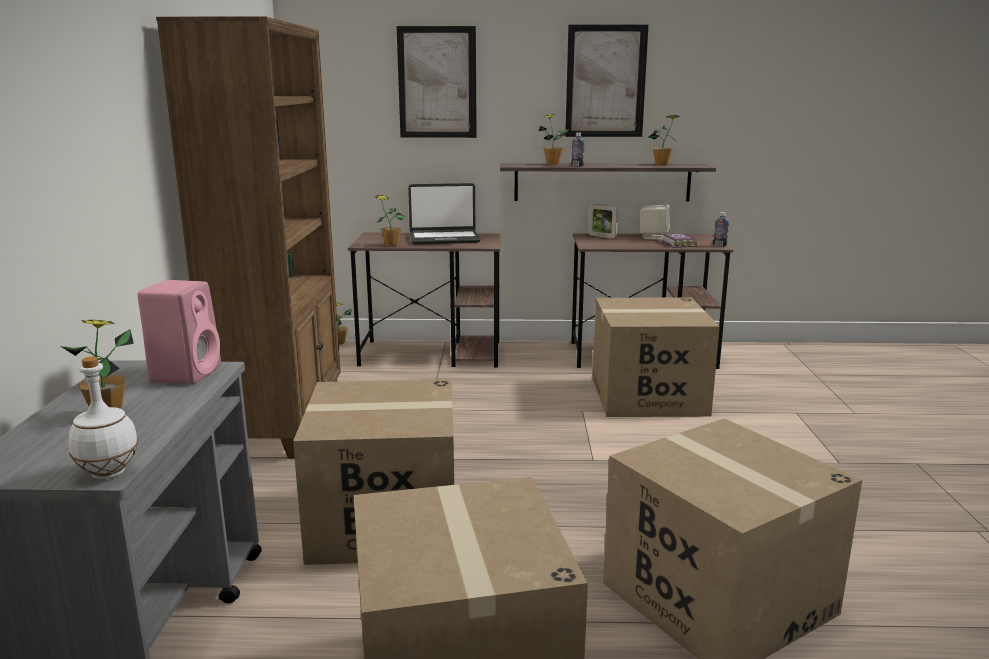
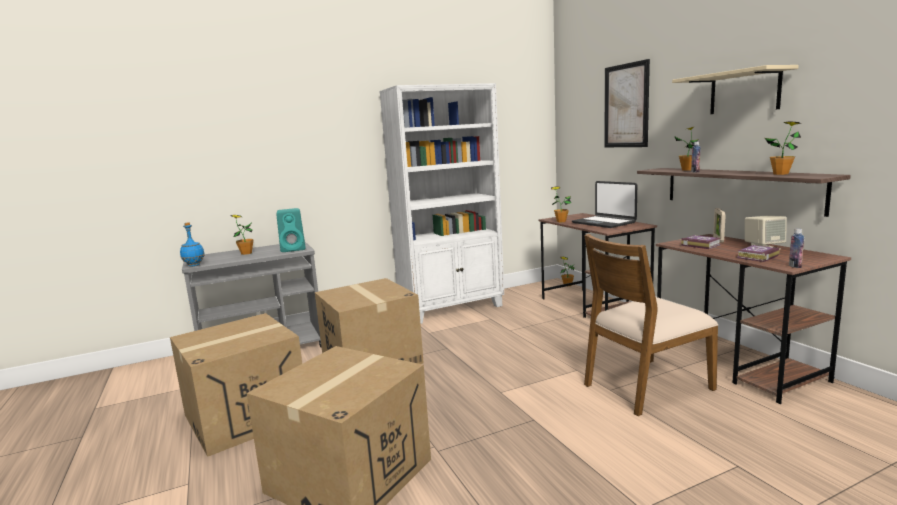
camera: 65 degrees right, 5 degrees down
white bottle [68,357,138,479] -> blue bottle [180,222,205,266]
pink speaker [138,280,221,384] -> turquoise speaker [276,208,306,252]
brown bookcase [156,16,341,459] -> white bookcase [379,83,504,324]
picture [565,24,649,137] -> beige shelf [672,65,799,114]
cardboard box [592,297,720,417] -> brown chair [584,234,719,416]
none -> book [681,235,721,249]

